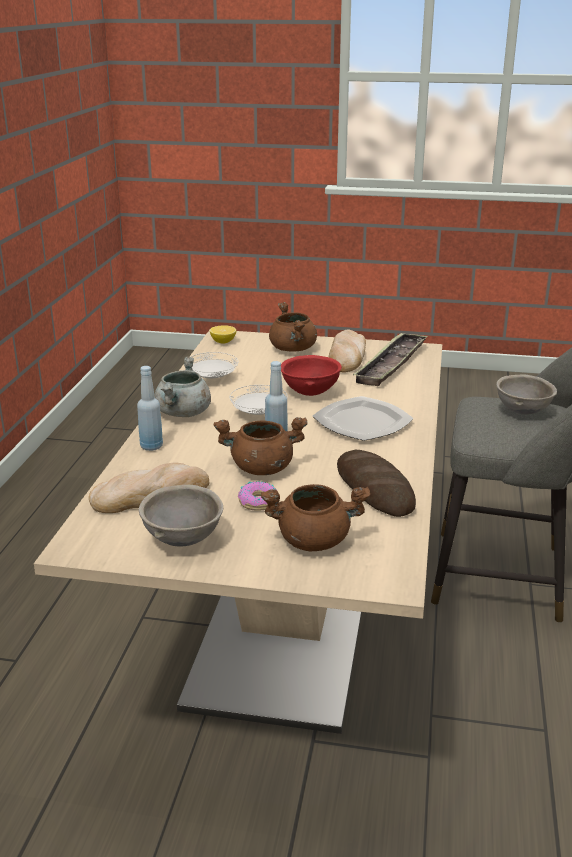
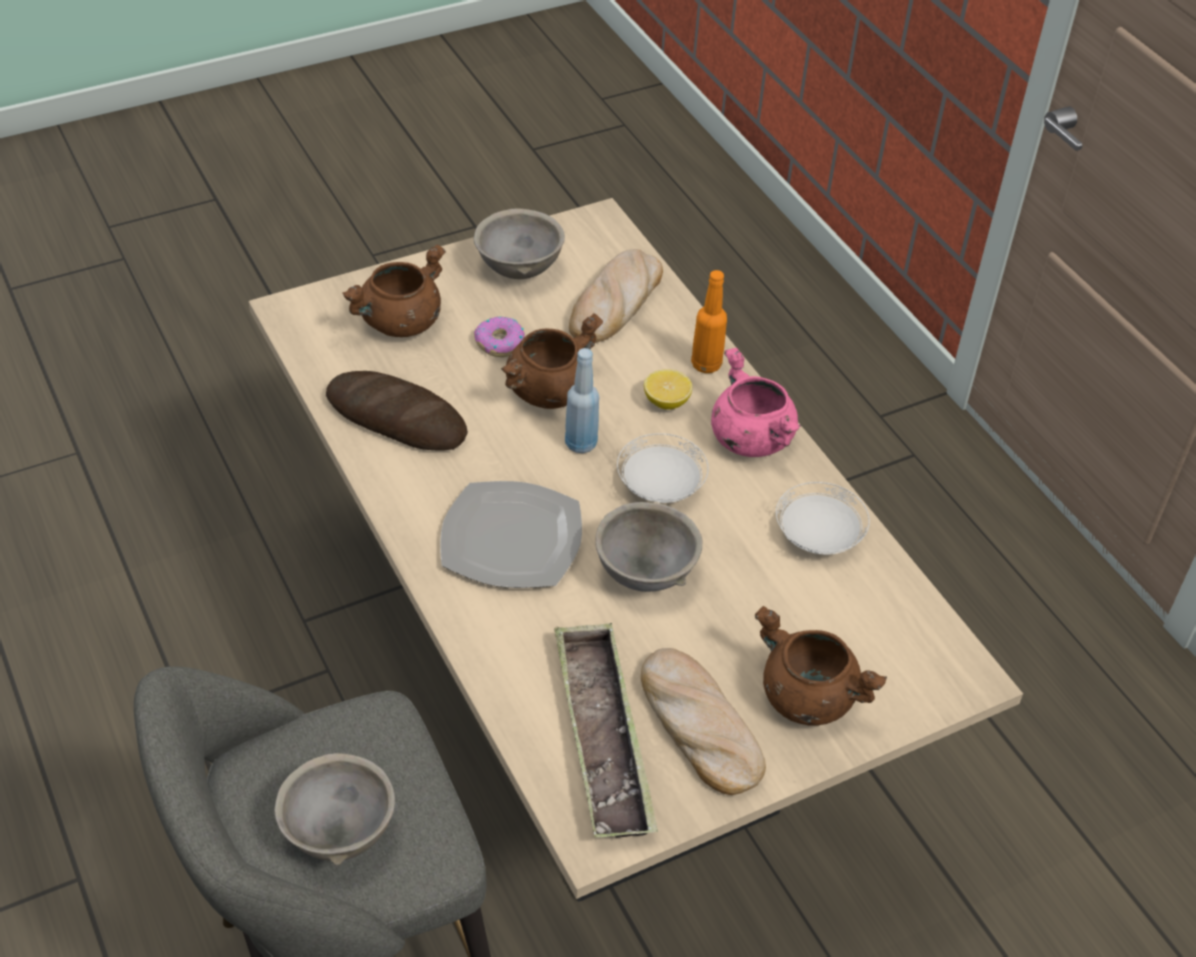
camera: 140 degrees right, 20 degrees up
blue bottle [137,366,163,451] -> orange bottle [691,270,727,373]
grey cooking pot [154,357,211,417] -> pink cooking pot [711,348,802,457]
lemon [210,325,236,344] -> lemon moved to [644,369,692,410]
red bowl [281,355,342,396] -> grey bowl [595,502,702,592]

